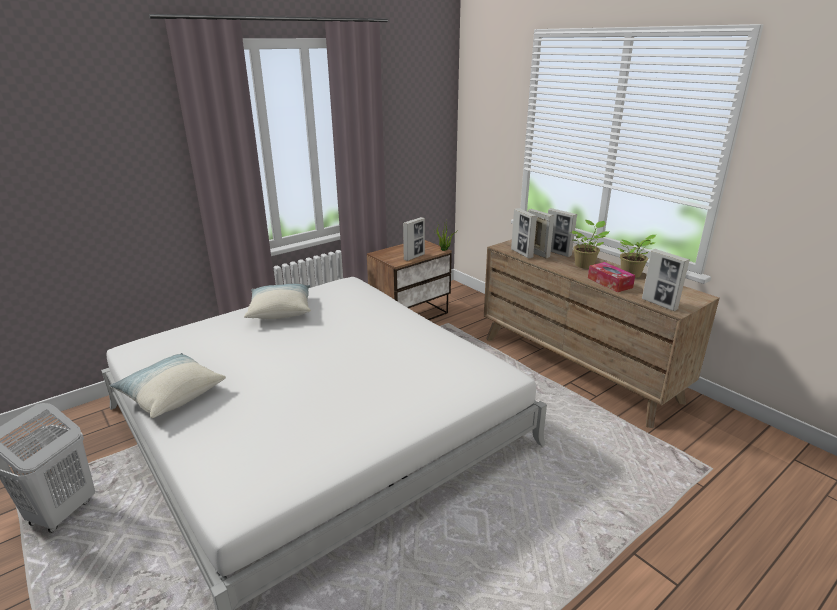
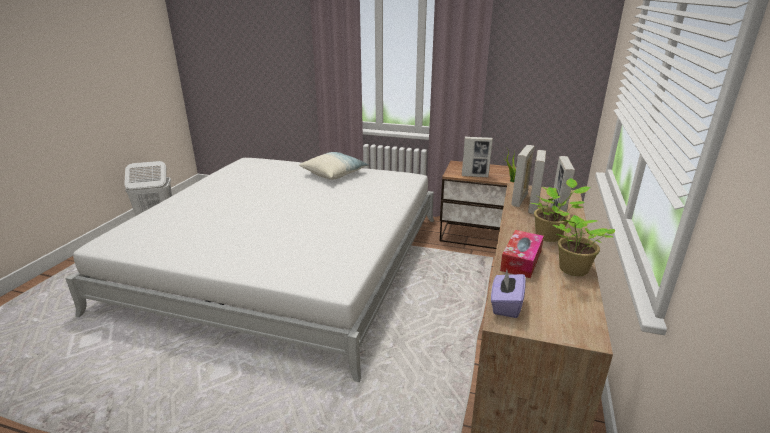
camera: 55 degrees right, 0 degrees up
pillow [110,353,226,418] -> none
picture frame [642,249,690,311] -> purple tissue box [491,270,526,318]

